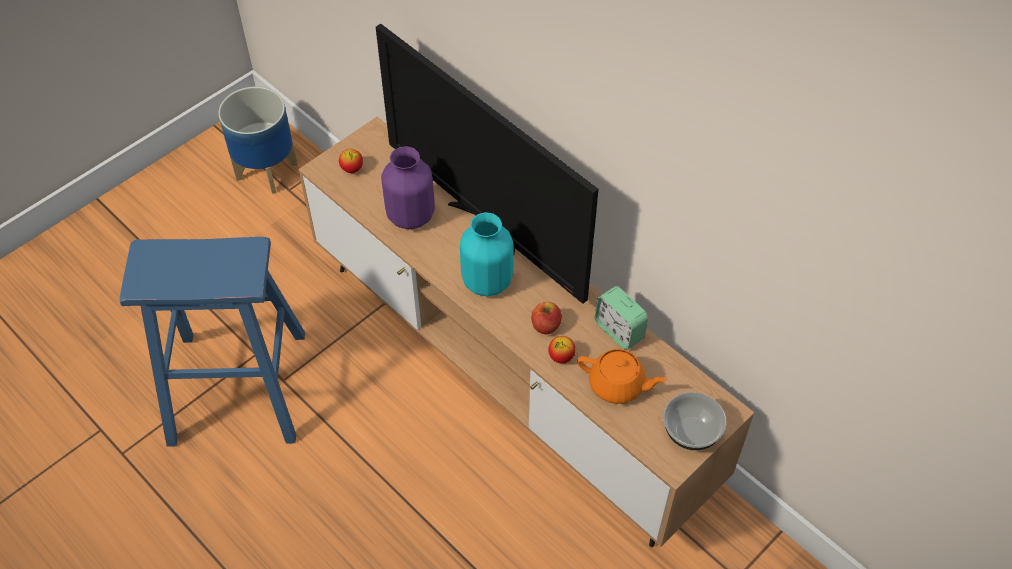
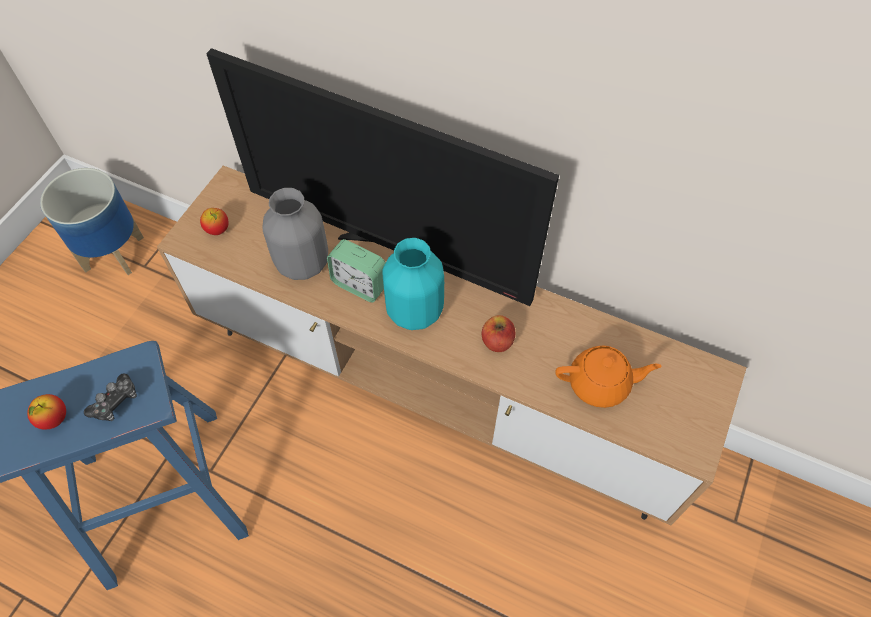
camera: 20 degrees left, 5 degrees up
purple vase [381,146,435,229] -> grey vase [263,188,328,280]
apple [548,336,576,364] -> apple moved to [27,394,66,430]
alarm clock [595,286,648,350] -> alarm clock moved to [327,239,386,302]
bowl [663,392,727,450] -> none
none -> game controller [84,374,137,421]

